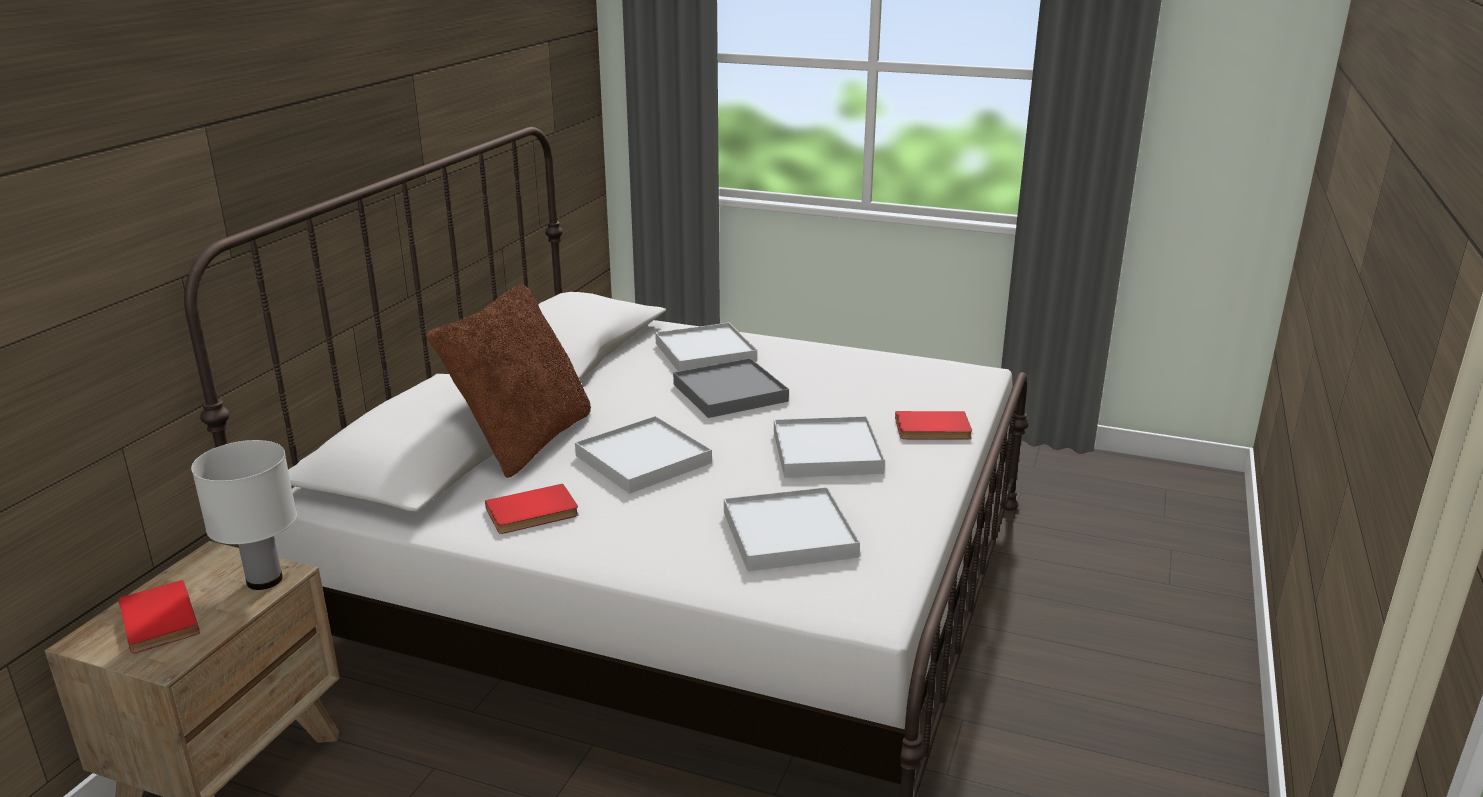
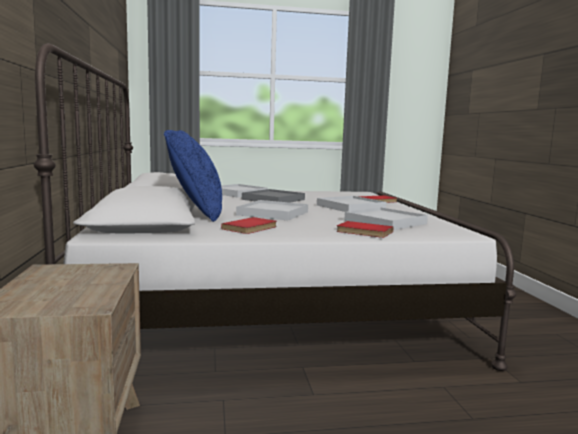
camera: 30 degrees left, 15 degrees down
red book [119,580,200,654] -> red book moved to [336,221,394,238]
white table lamp [191,440,297,590] -> none
brown pillow [426,284,591,478] -> blue pillow [164,130,222,222]

